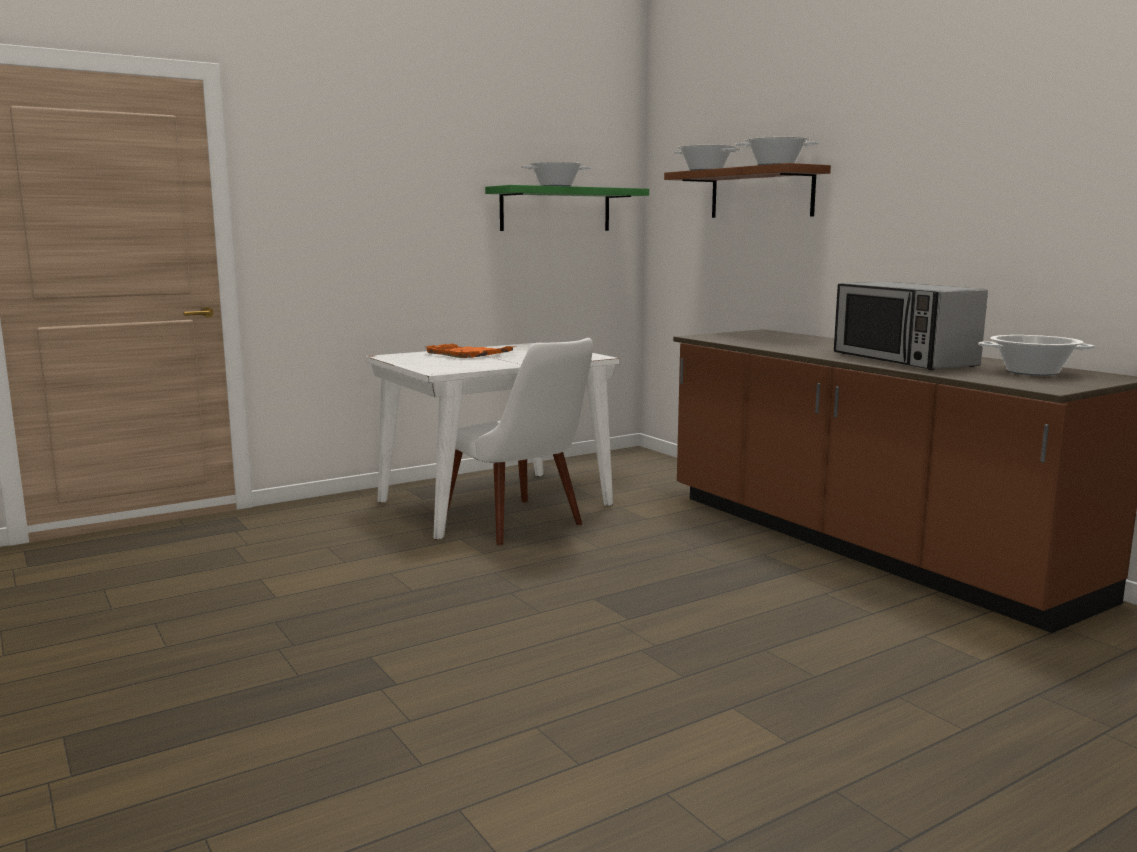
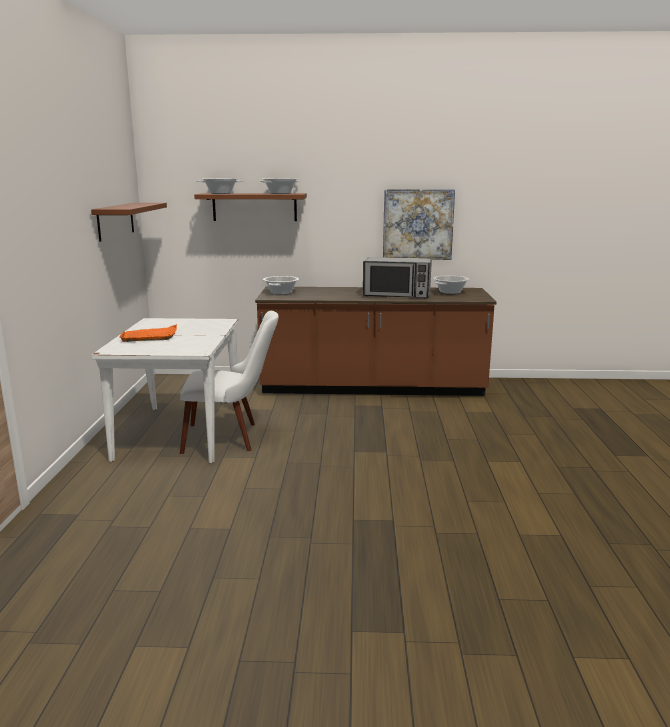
camera: 55 degrees left, 5 degrees up
green shelf [485,185,649,231] -> brown shelf [91,203,167,242]
cooking pot [521,162,591,186] -> cooking pot moved to [263,276,299,295]
none -> picture [383,189,455,260]

